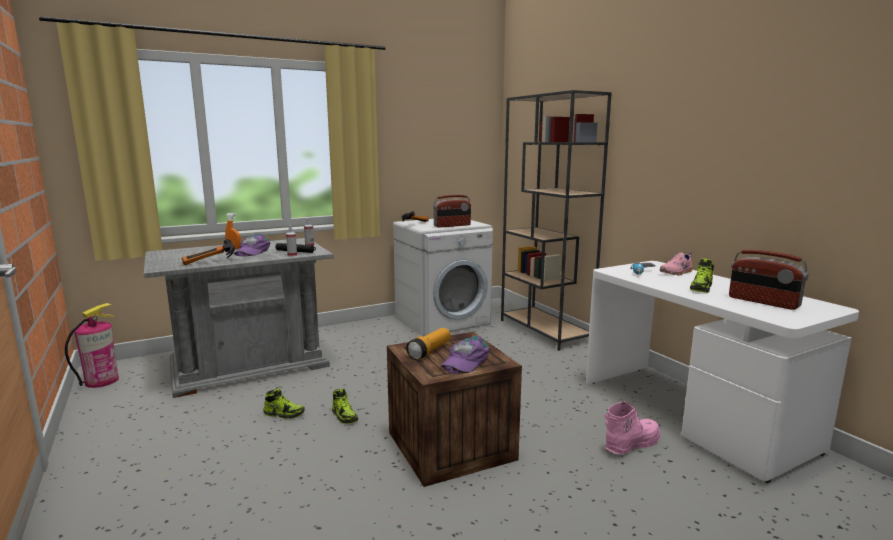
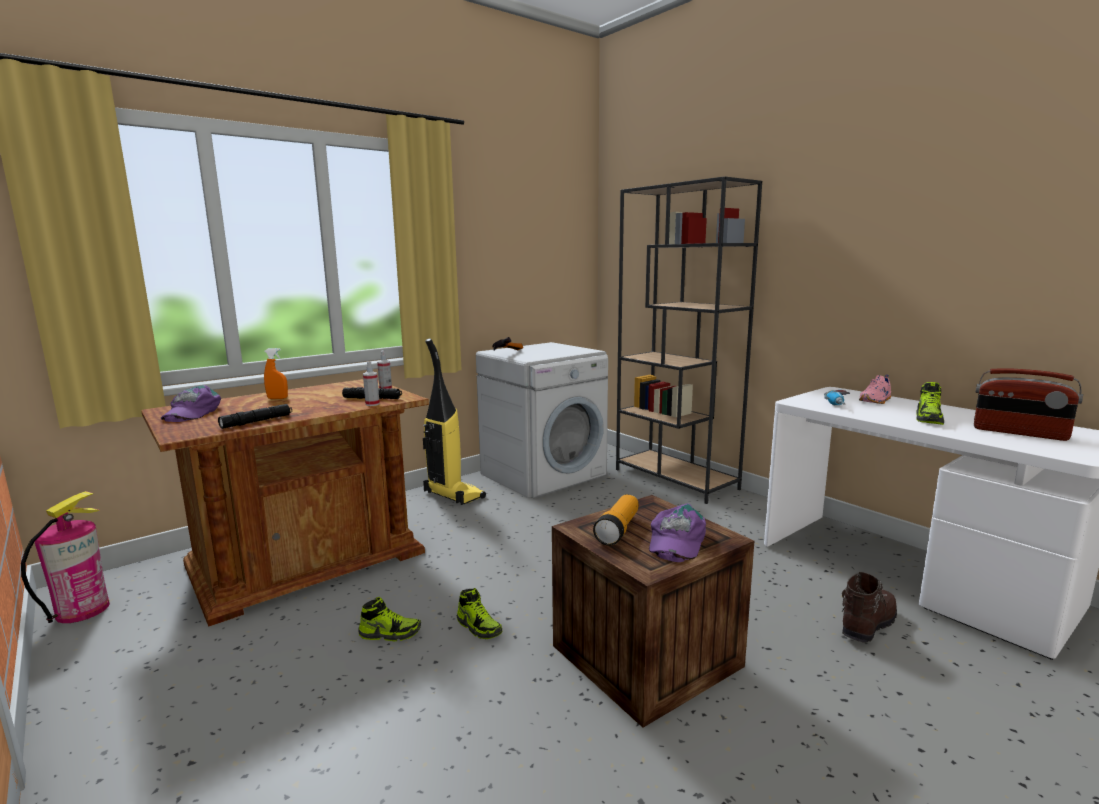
camera: 10 degrees left, 0 degrees up
grey cabinet [144,238,334,398] -> brown cabinet [141,379,429,627]
hammer [181,239,235,265] -> black flashlight [218,404,292,429]
purple cap [234,234,271,257] -> purple cap moved to [161,385,221,422]
radio [433,195,471,228] -> none
pink boot [604,401,661,455] -> brown boot [842,572,897,643]
none -> vacuum cleaner [423,339,486,505]

